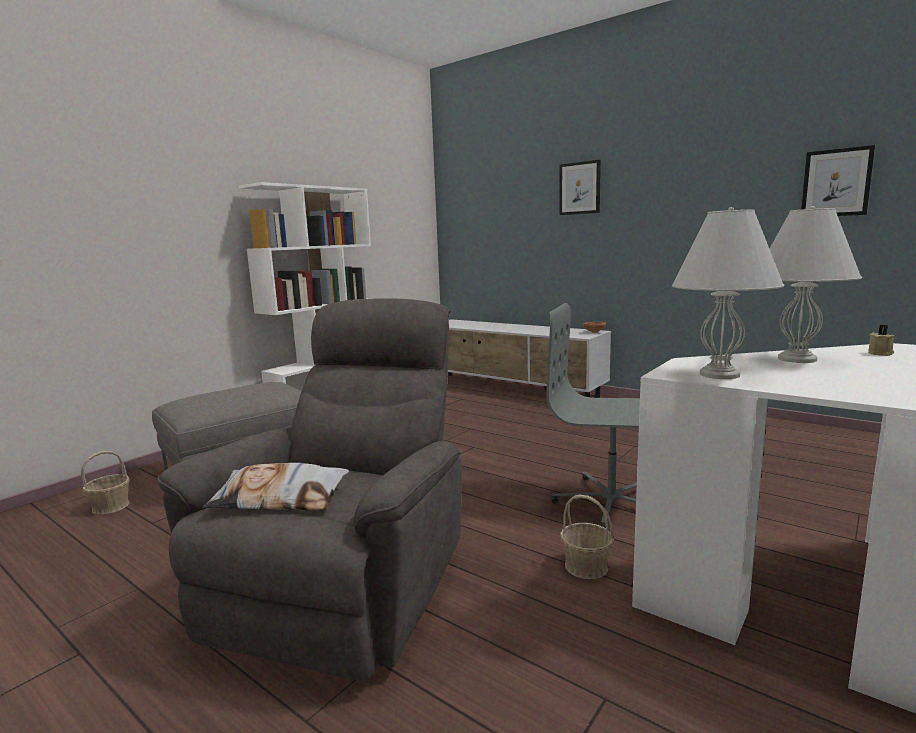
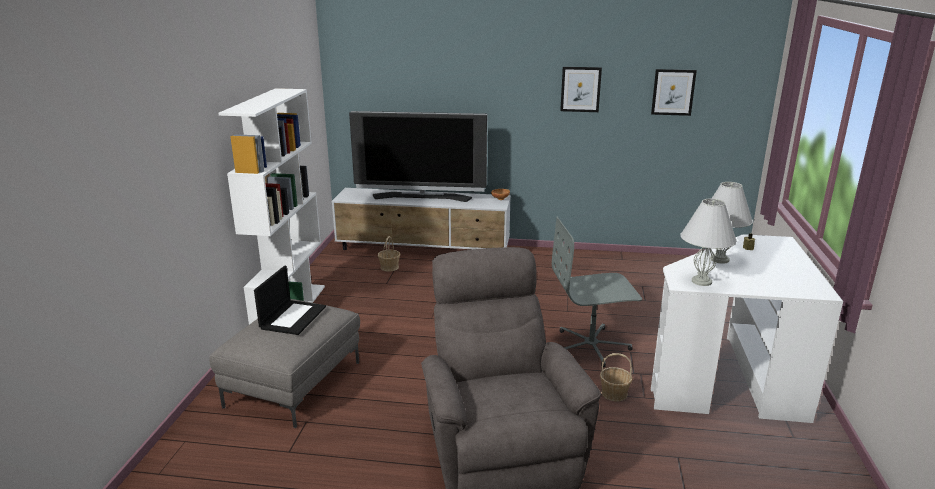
camera: 30 degrees left, 10 degrees up
basket [81,451,130,515] -> basket moved to [378,236,400,271]
pillow [203,463,349,510] -> none
picture [559,160,601,215] -> picture moved to [560,67,602,112]
none -> laptop [254,266,326,335]
none -> television [349,111,487,202]

